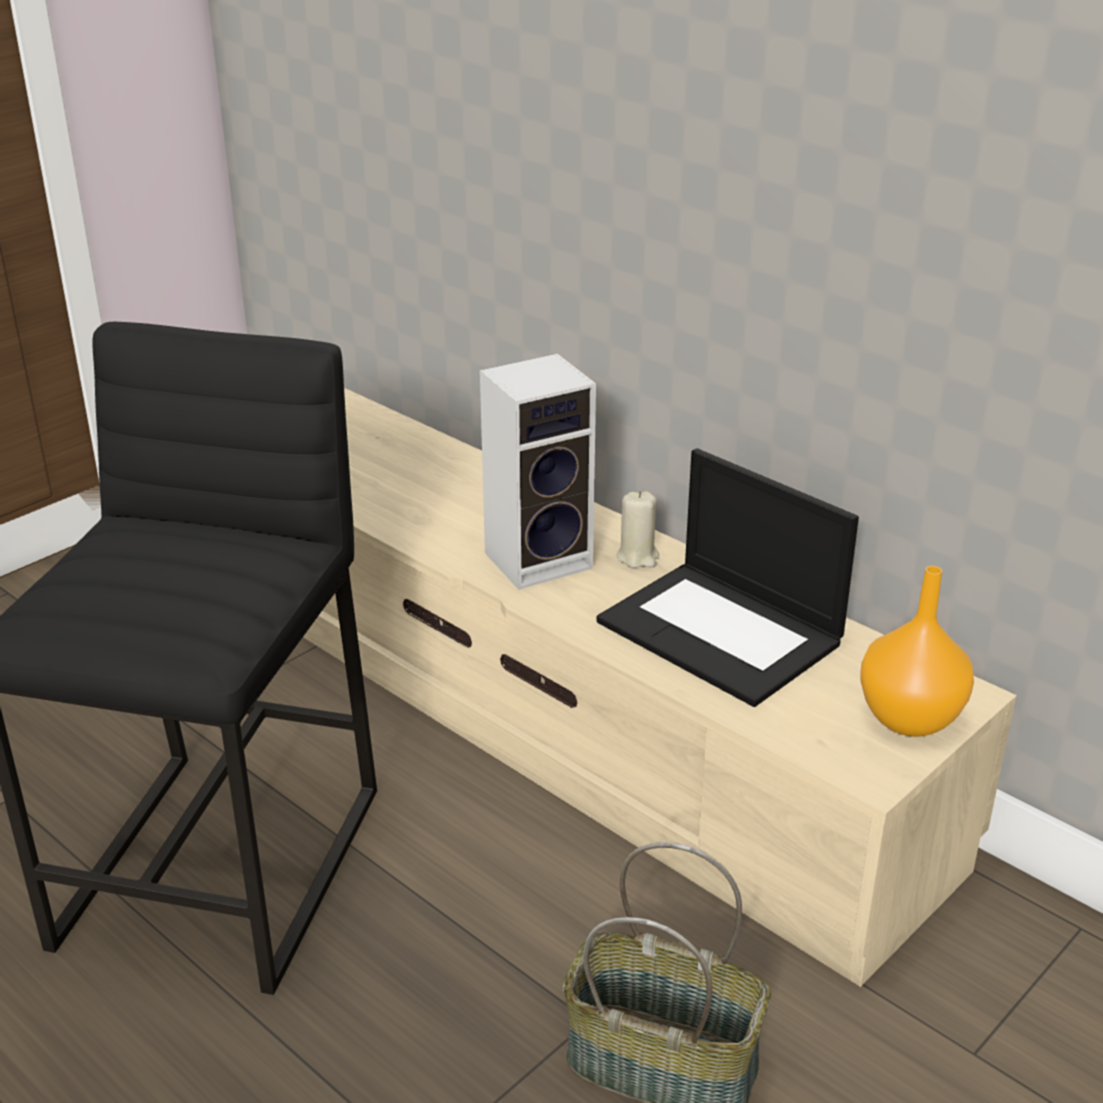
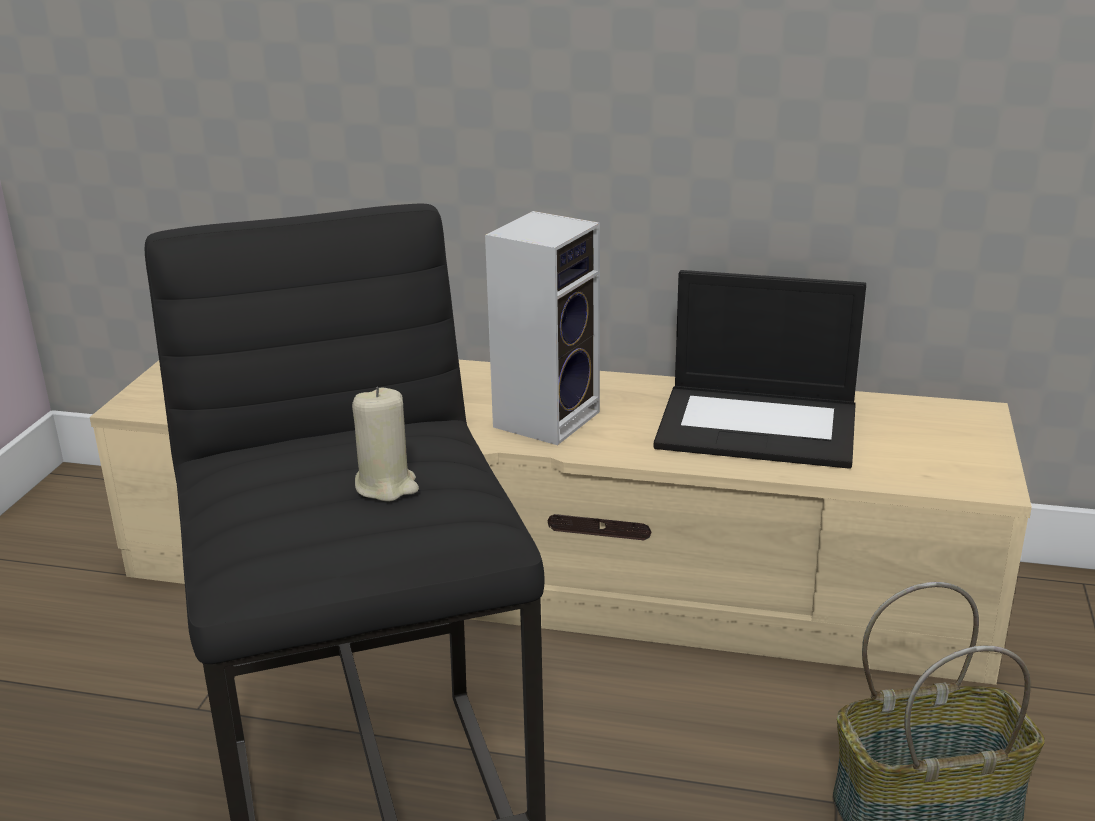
camera: 30 degrees left, 5 degrees down
beige candle [617,491,659,568] -> beige candle moved to [352,387,419,502]
orange vase [860,566,974,737] -> none

